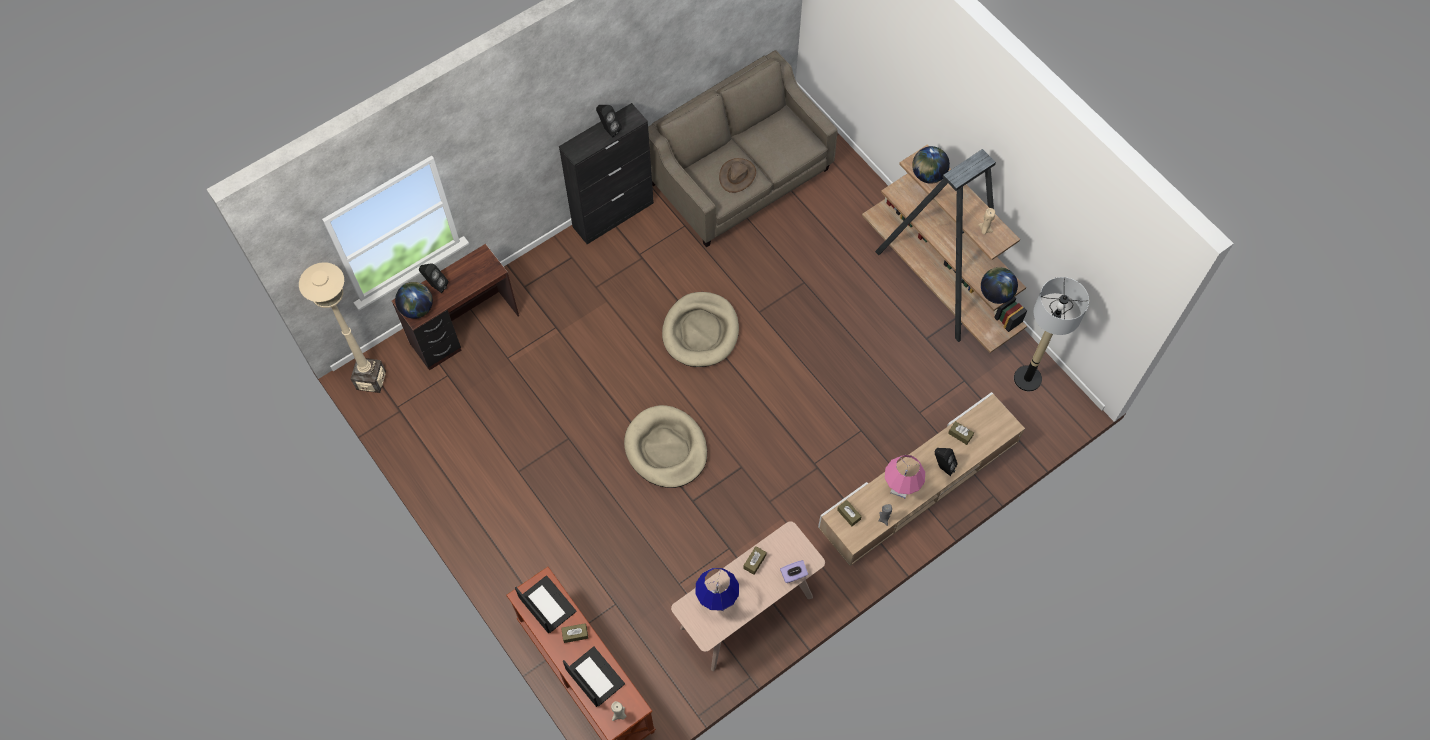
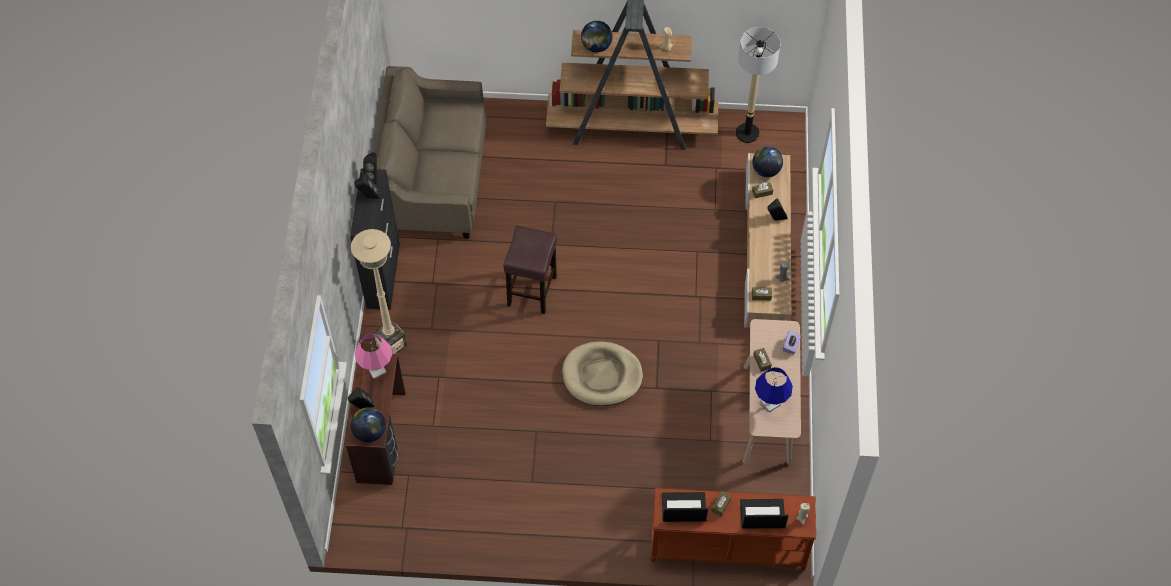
camera: 50 degrees left, 5 degrees down
beige floor lamp [299,262,386,393] -> beige floor lamp moved to [351,229,407,354]
beige dog bed [662,292,739,367] -> brown stool [503,226,557,314]
brown hat [719,158,756,193] -> none
pink table lamp [885,455,925,498] -> pink table lamp moved to [355,333,392,379]
globe [981,267,1018,304] -> globe moved to [752,147,783,177]
none -> black speaker [363,152,377,184]

